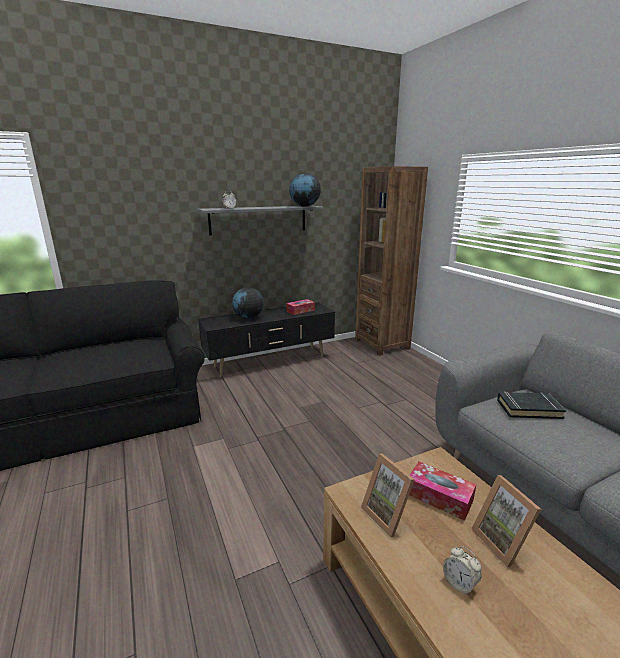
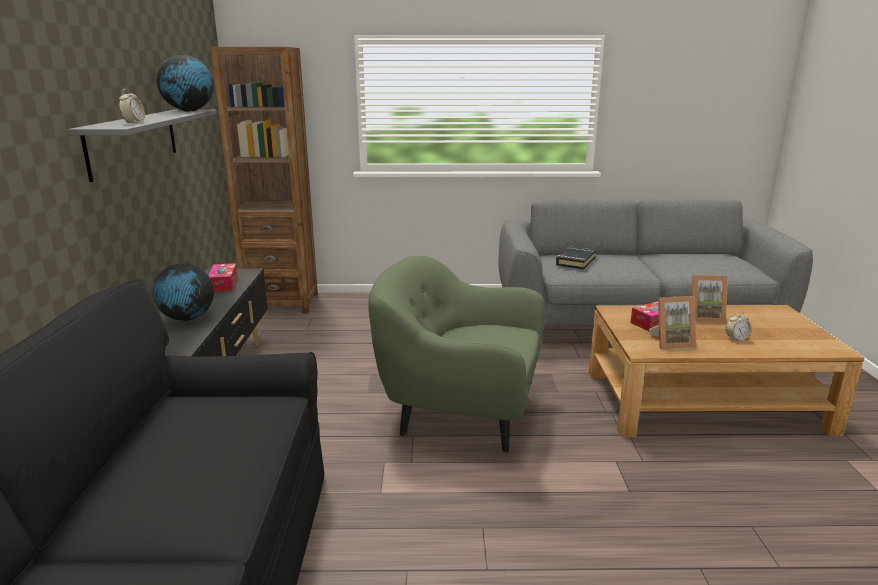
camera: 65 degrees left, 0 degrees up
none -> green armchair [368,256,545,452]

